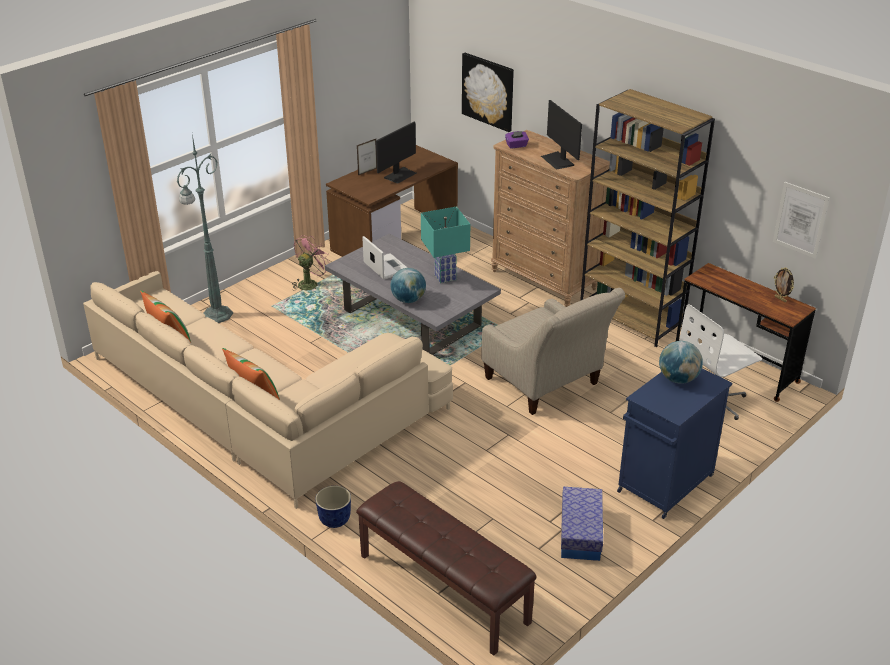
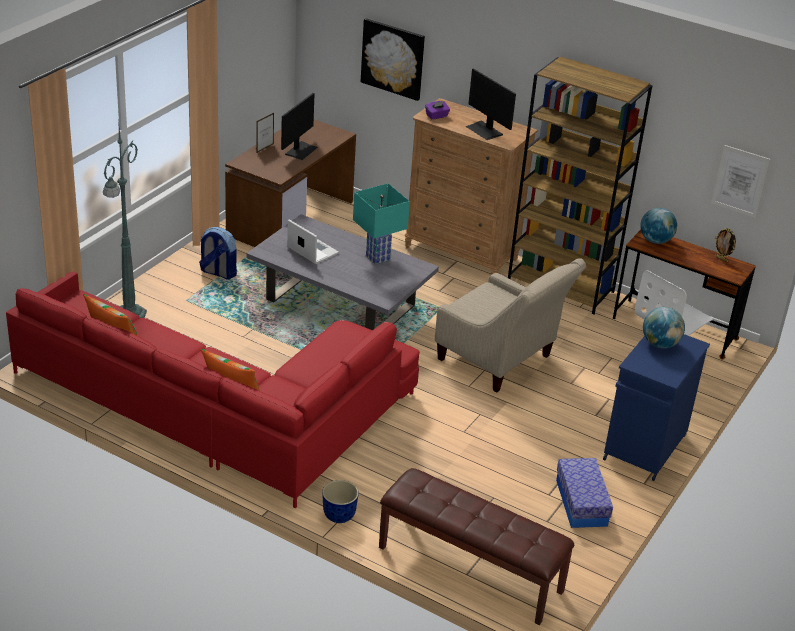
camera: 15 degrees left, 0 degrees up
beige sofa [83,271,453,509] -> red sofa [6,271,420,508]
pink fan [292,235,328,290] -> backpack [199,227,237,280]
globe [390,268,426,303] -> globe moved to [640,208,677,244]

